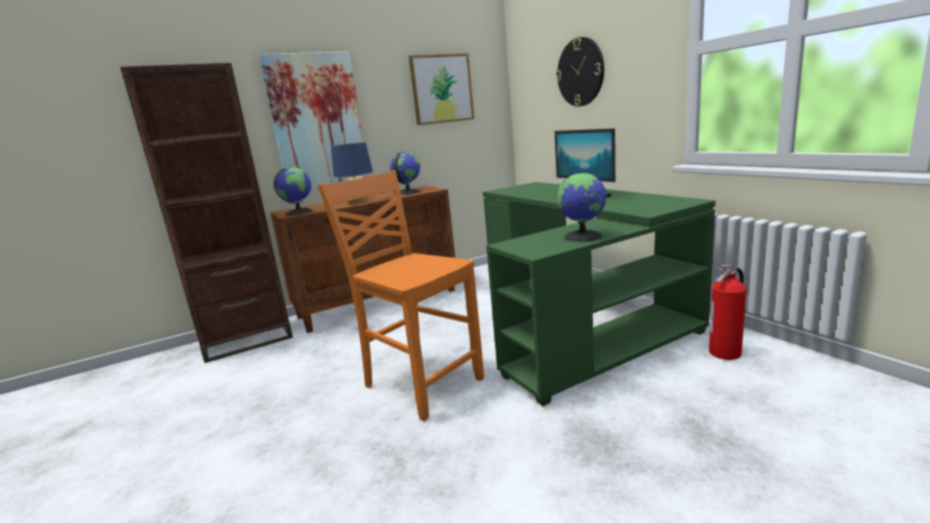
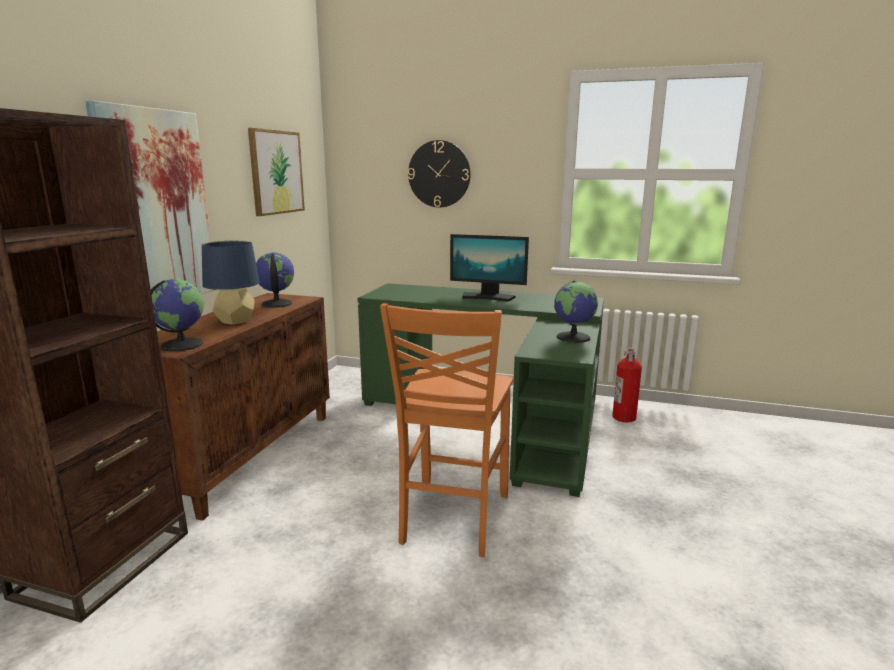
camera: 45 degrees left, 0 degrees up
orange chair [318,170,484,421] -> orange chair turned 75 degrees counterclockwise [380,303,513,557]

